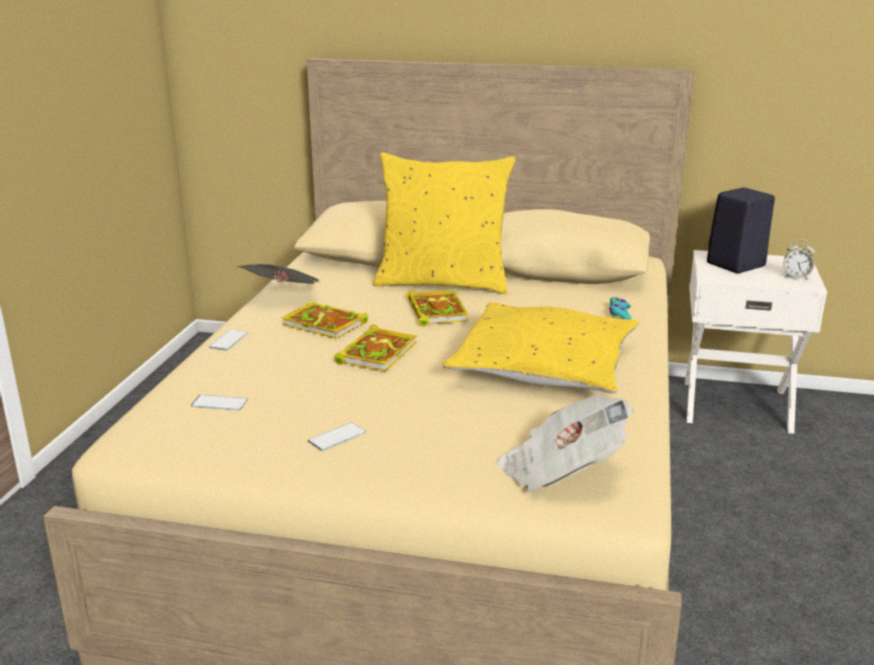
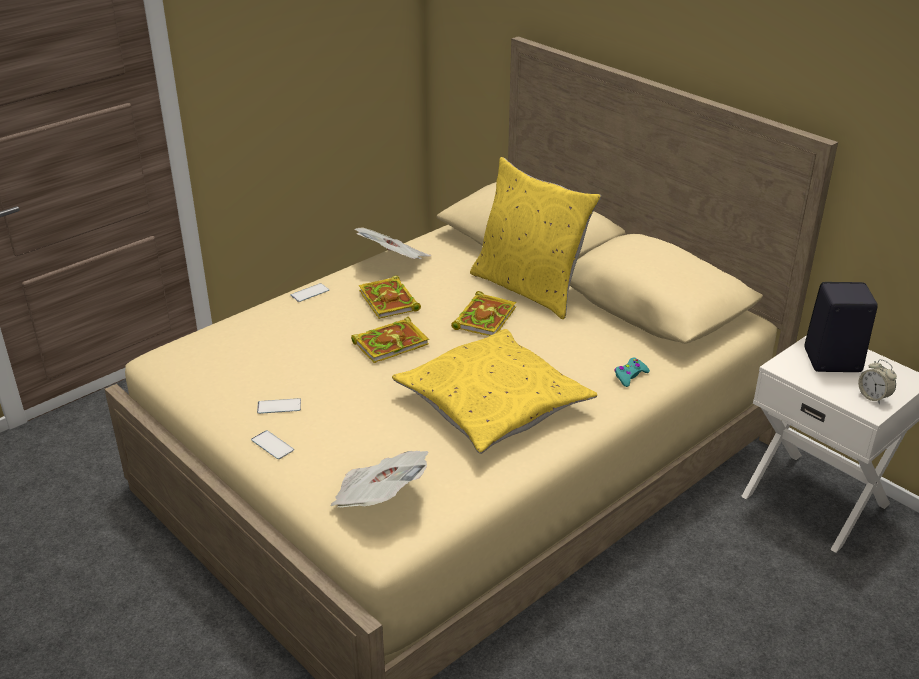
camera: 35 degrees right, 10 degrees up
phone [191,395,248,410] -> phone moved to [251,430,294,459]

